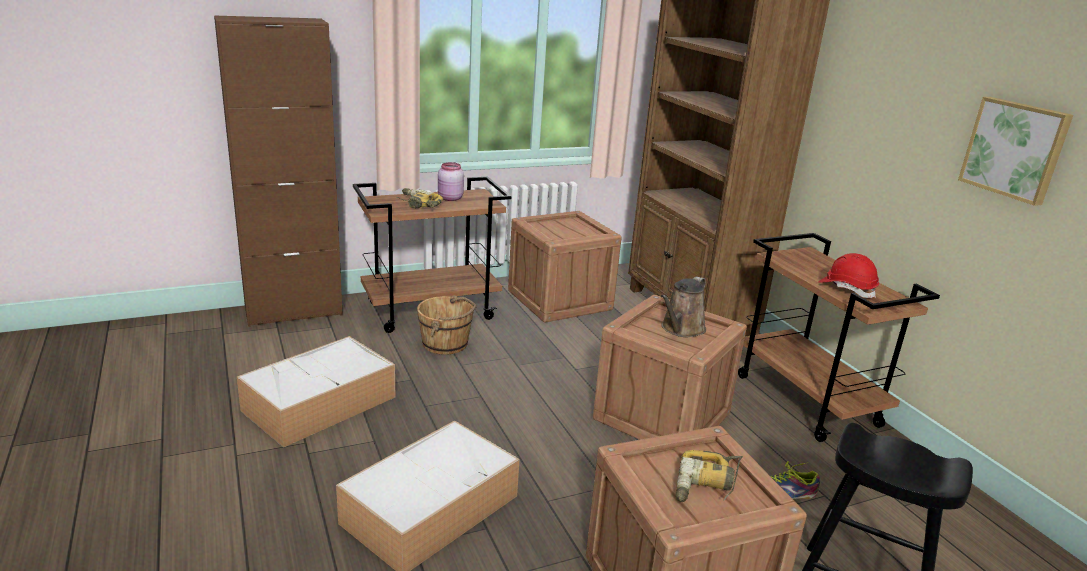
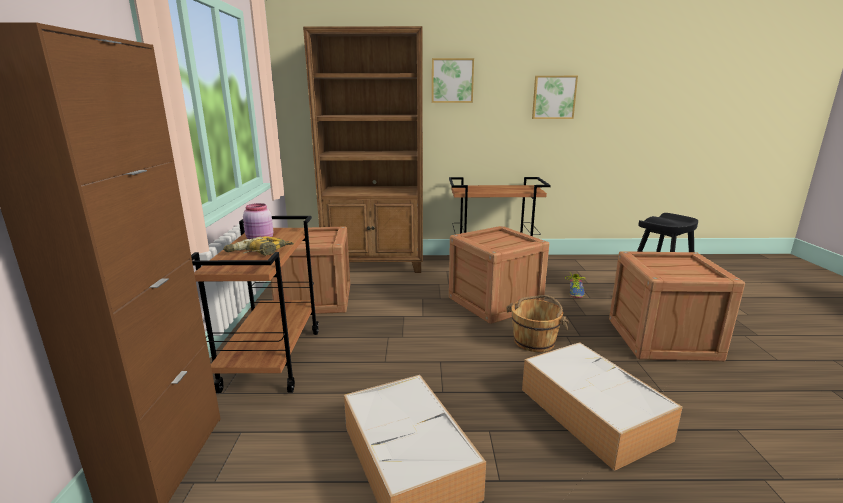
camera: 65 degrees left, 5 degrees down
brown bucket [417,295,477,355] -> brown bucket moved to [506,295,569,352]
brown watering can [661,276,706,337] -> none
power drill [675,450,743,502] -> none
red hard hat [819,253,879,298] -> none
none -> picture [432,58,474,103]

